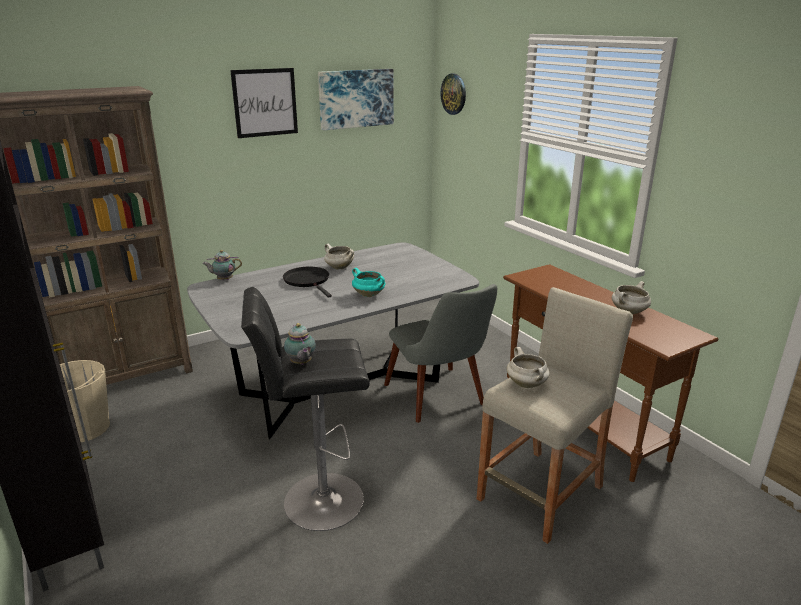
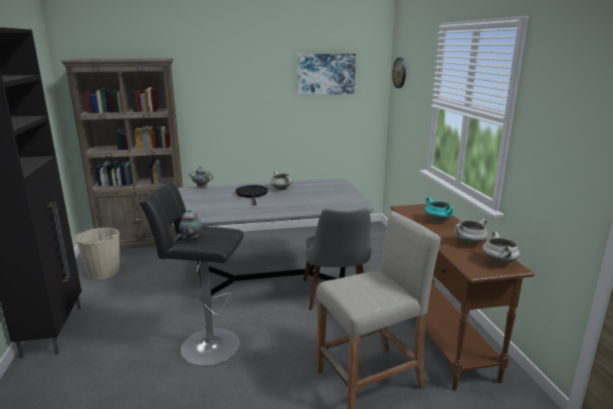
camera: 20 degrees right, 5 degrees down
picture [230,68,298,138] -> none
turquoise cooking pot [352,268,385,297] -> turquoise cooking pot moved to [425,197,453,222]
white cooking pot [506,347,549,388] -> white cooking pot moved to [482,232,520,264]

